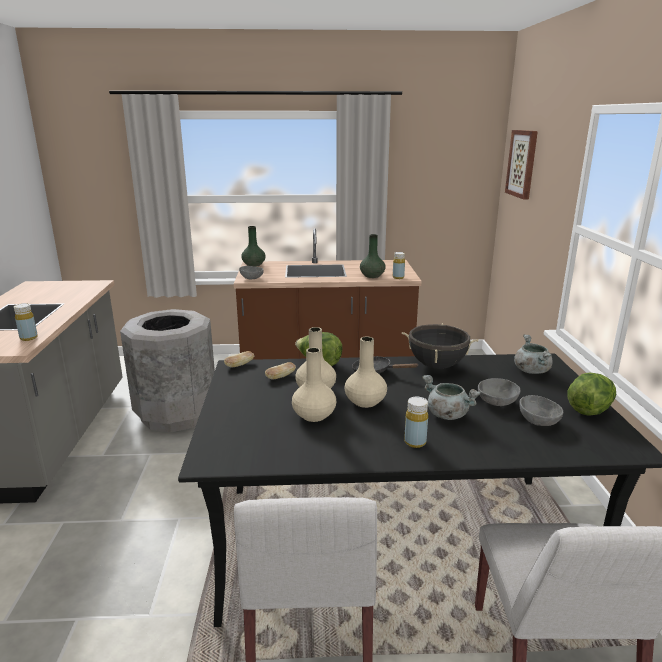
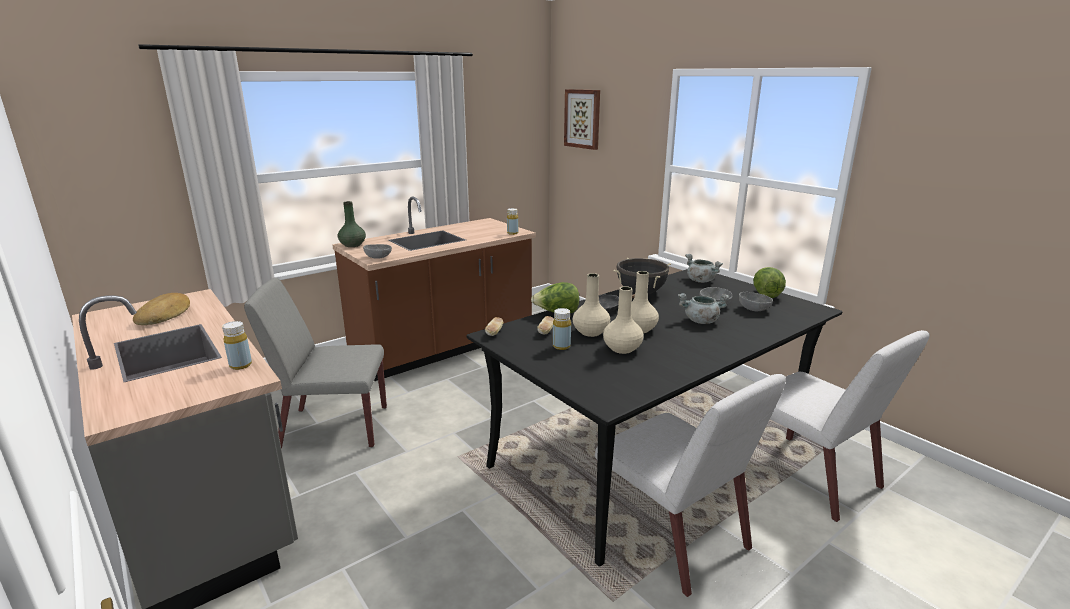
camera: 35 degrees left, 0 degrees up
grey trash can [120,309,215,433] -> grey chair [244,278,387,449]
green vase [360,234,386,278] -> none
yellow bottle [404,397,428,448] -> yellow bottle moved to [553,308,571,350]
none -> bread [133,293,190,325]

